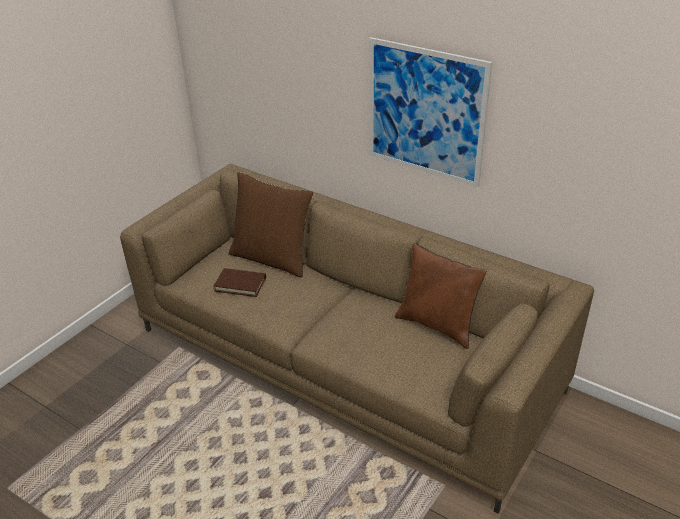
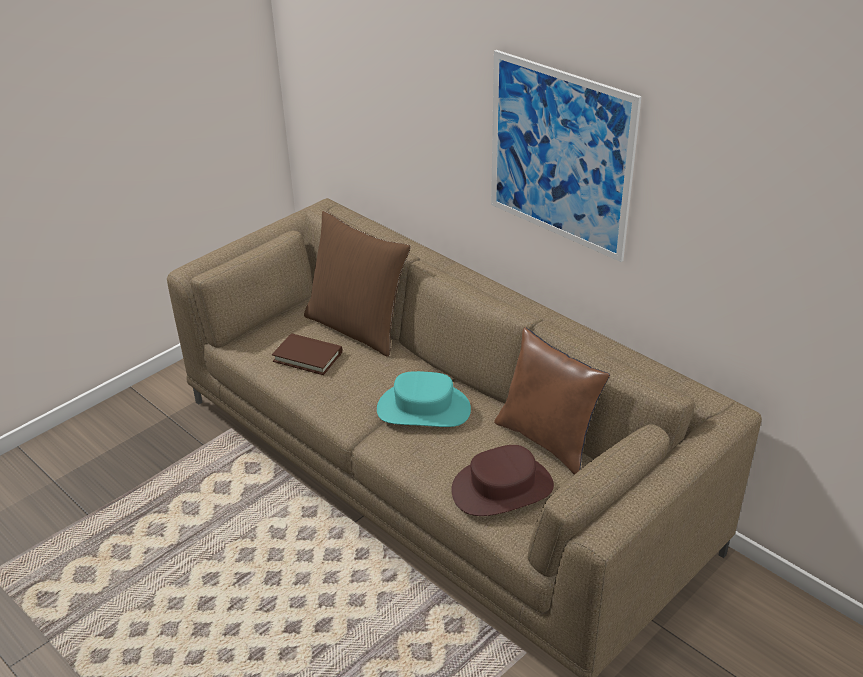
camera: 10 degrees right, 0 degrees up
none -> turquoise hat [377,371,471,427]
none -> brown hat [451,445,554,516]

